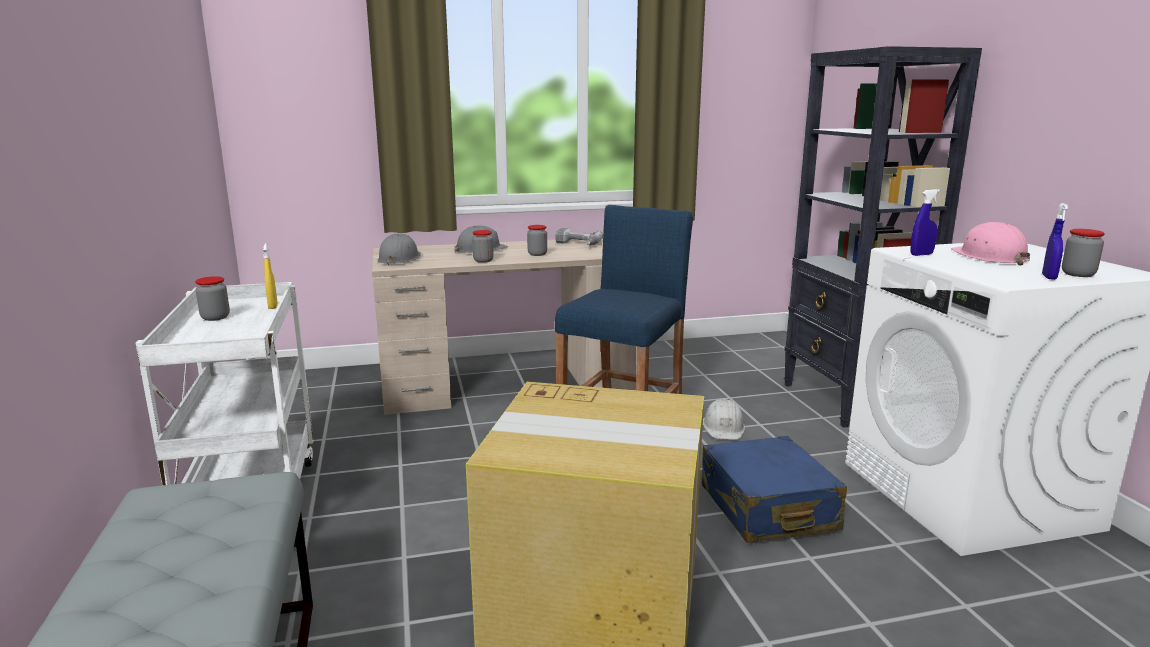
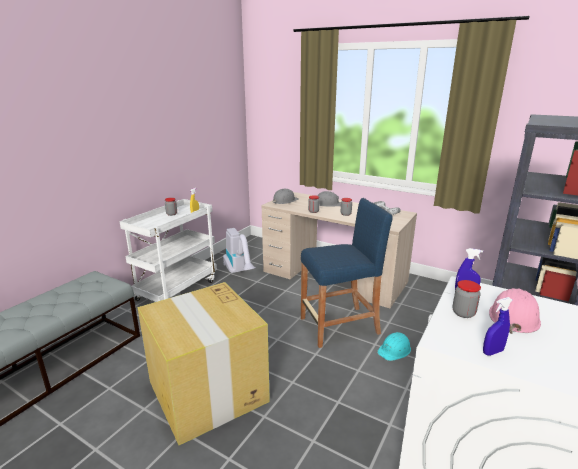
camera: 45 degrees right, 5 degrees up
blue suitcase [702,436,847,543] -> none
white hard hat [703,399,745,440] -> turquoise hard hat [377,332,411,361]
jar [1062,229,1105,277] -> jar moved to [452,280,481,318]
none -> vacuum cleaner [223,228,256,274]

